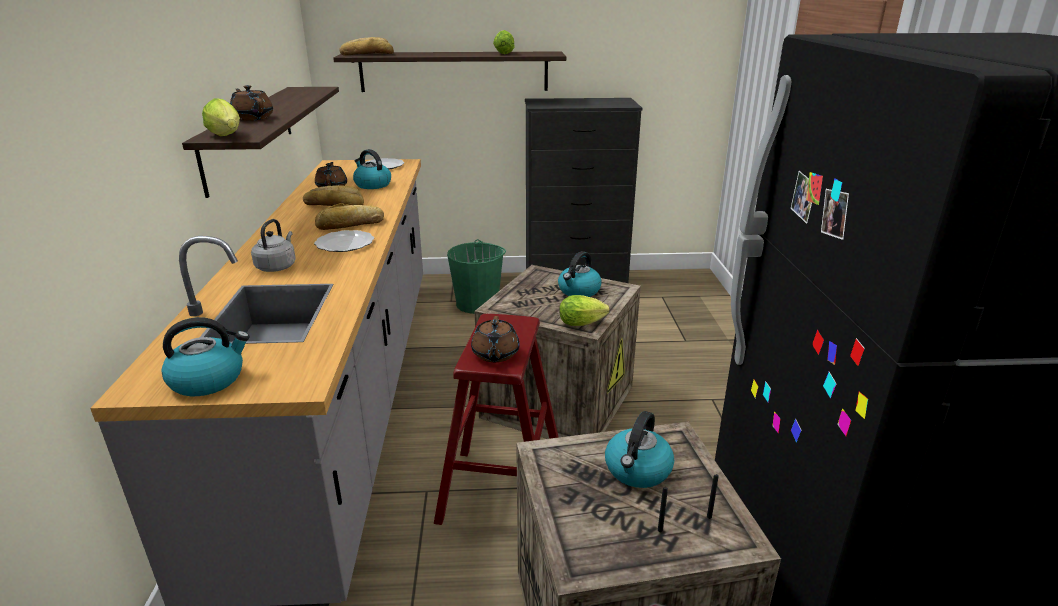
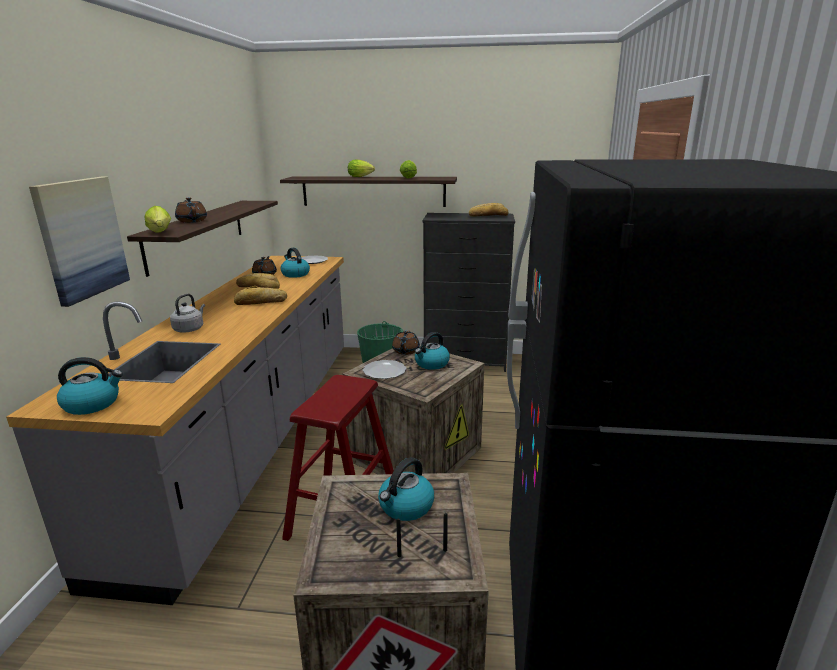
camera: 10 degrees right, 5 degrees down
plate [314,230,374,252] -> plate moved to [363,360,406,379]
bread [339,37,394,56] -> bread moved to [469,203,508,217]
brown teapot [471,316,520,362] -> brown teapot moved to [392,331,420,355]
lettuce [559,295,610,326] -> lettuce moved to [348,160,375,177]
none -> picture [29,177,130,307]

